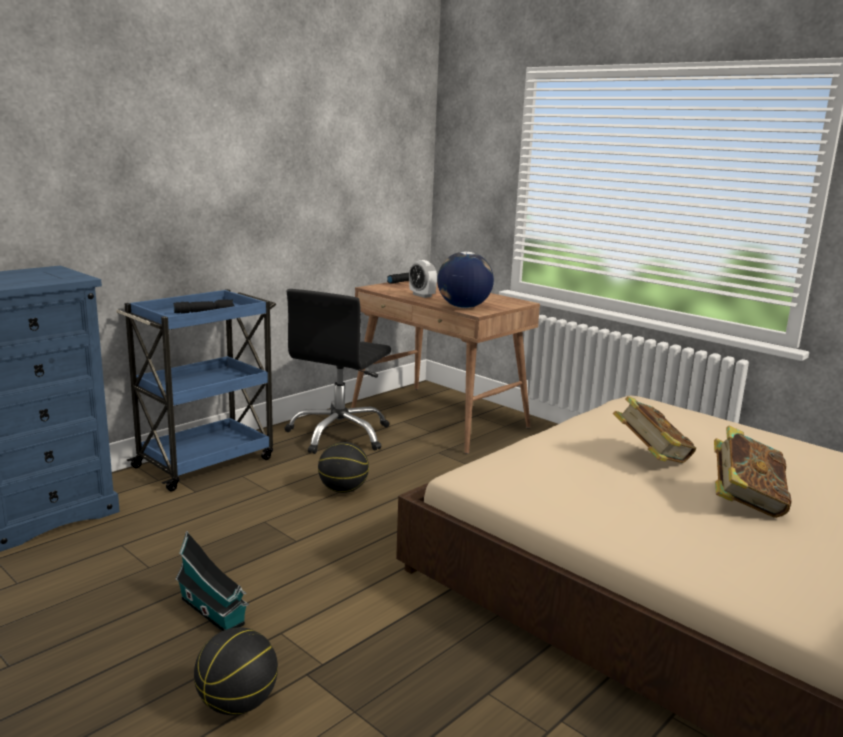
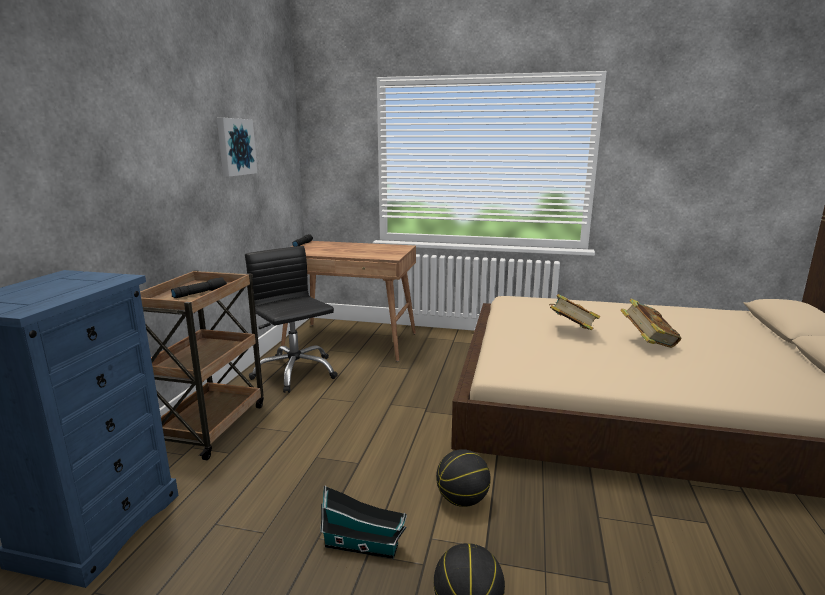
camera: 30 degrees left, 0 degrees up
blue cart [116,289,276,491] -> brown cart [140,270,264,460]
black office chair [284,289,391,454] -> black office chair turned 150 degrees clockwise [245,246,338,393]
basketball [318,442,369,493] -> basketball moved to [436,449,491,507]
alarm clock [409,260,437,298] -> none
globe [437,251,494,308] -> none
none -> picture [217,118,257,177]

